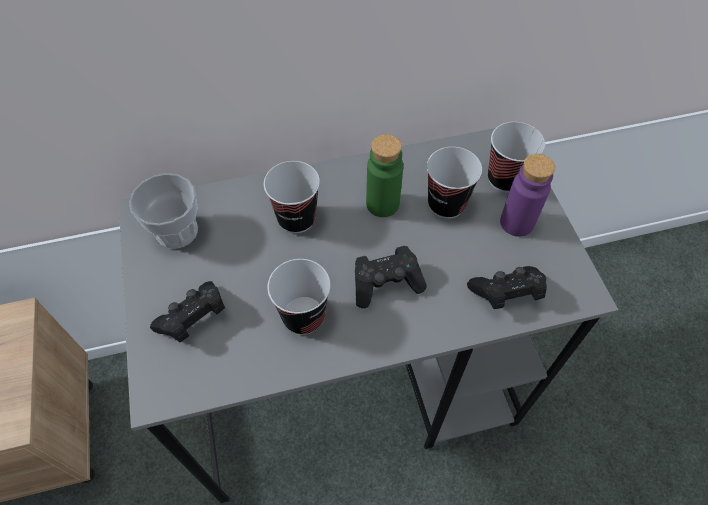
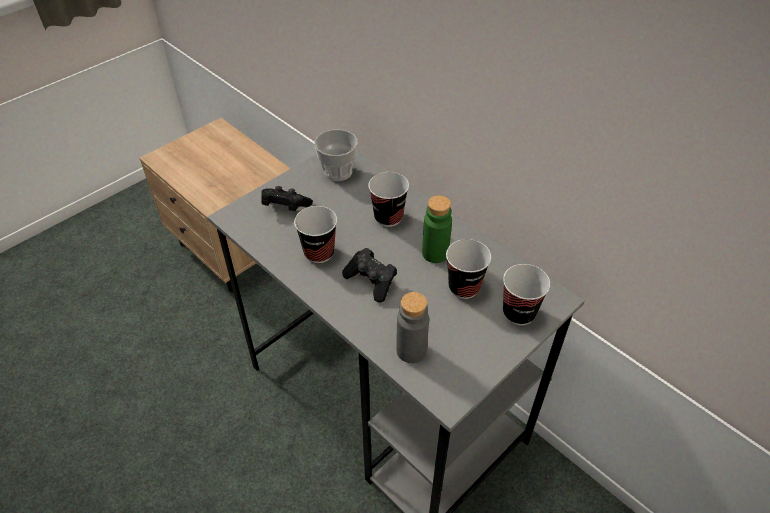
camera: 60 degrees right, 10 degrees down
black game controller [467,266,547,309] -> grey bottle [396,292,429,363]
purple bottle [500,154,555,237] -> none

